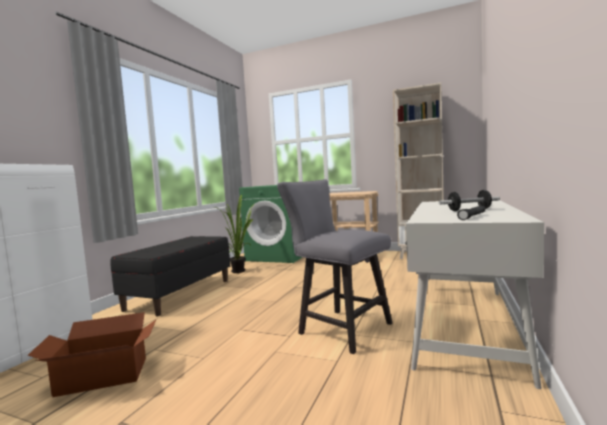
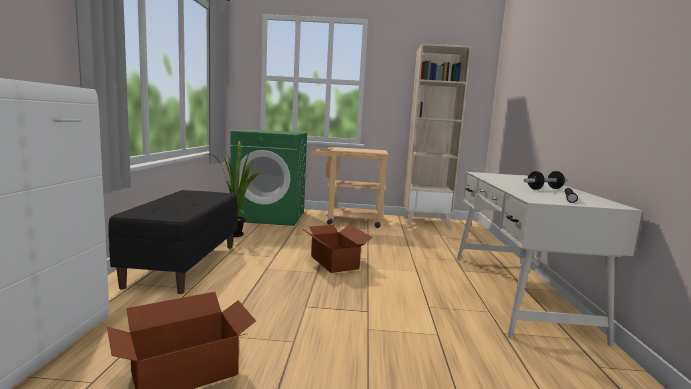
camera: 20 degrees left, 5 degrees up
grey chair [277,179,392,354] -> none
none -> cardboard box [301,225,373,273]

